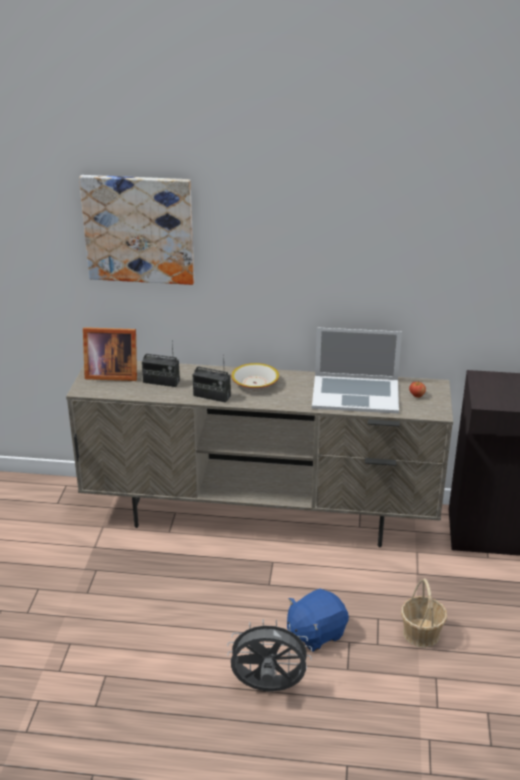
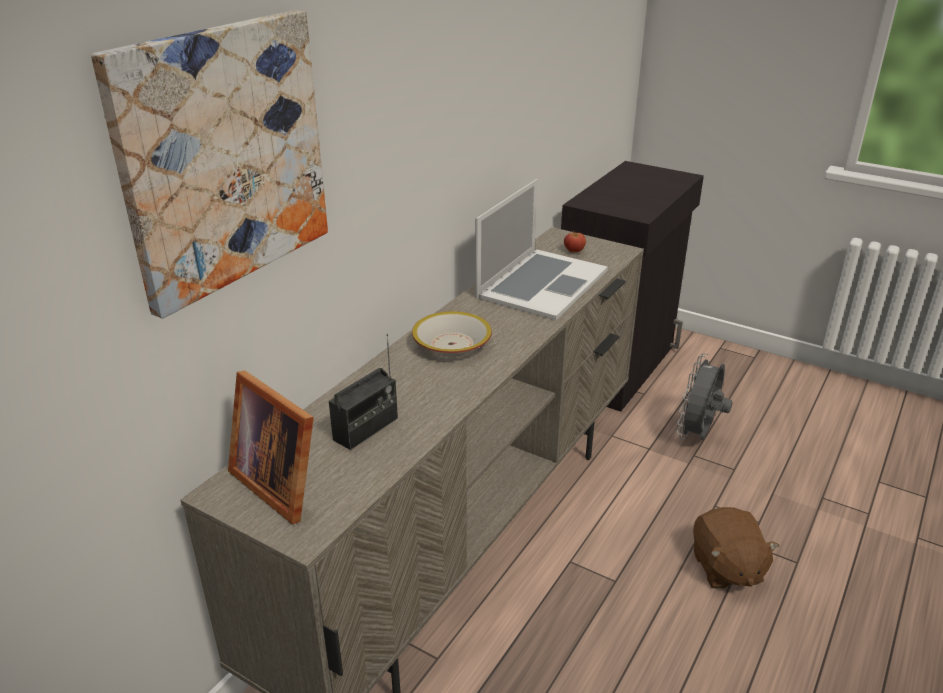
camera: 65 degrees left, 0 degrees up
picture frame [83,327,137,381] -> picture frame turned 105 degrees clockwise [228,370,314,524]
radio [193,355,231,403] -> none
grey fan [227,619,312,691] -> grey fan moved to [677,353,733,440]
blue plush toy [287,589,349,652] -> brown plush toy [693,507,779,589]
basket [401,578,447,648] -> none

